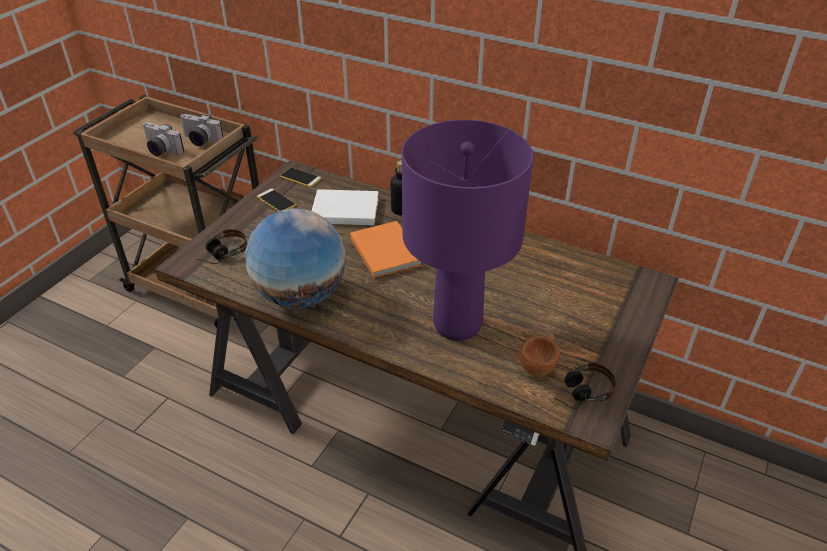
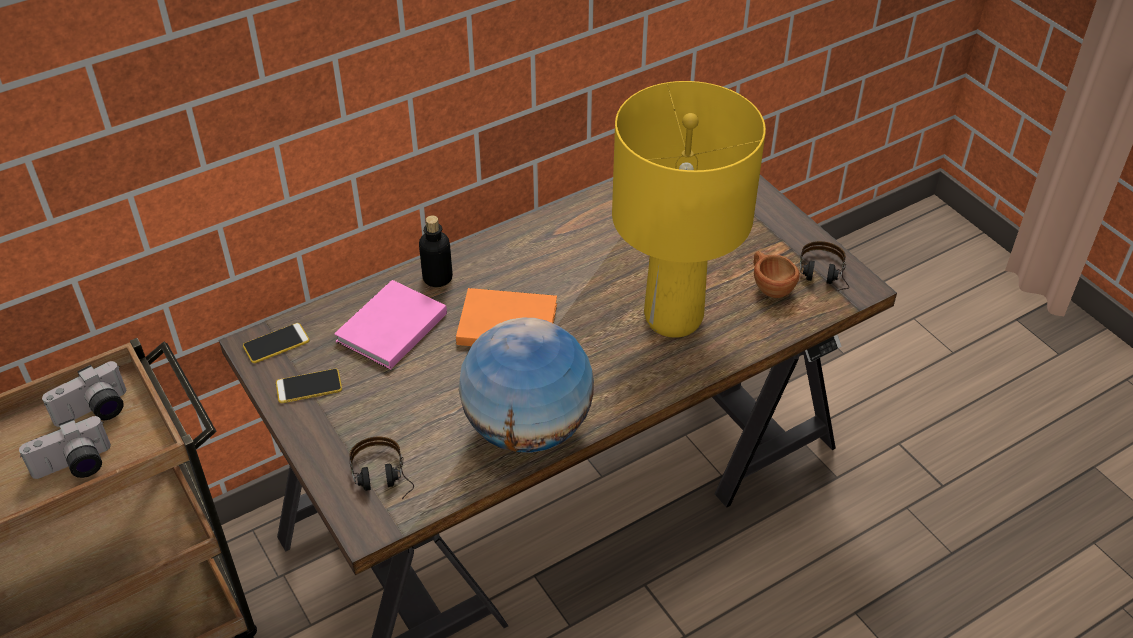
camera: 60 degrees left, 5 degrees up
white book [312,189,379,225] -> pink book [334,280,447,370]
purple table lamp [402,120,533,341] -> yellow table lamp [612,81,766,338]

